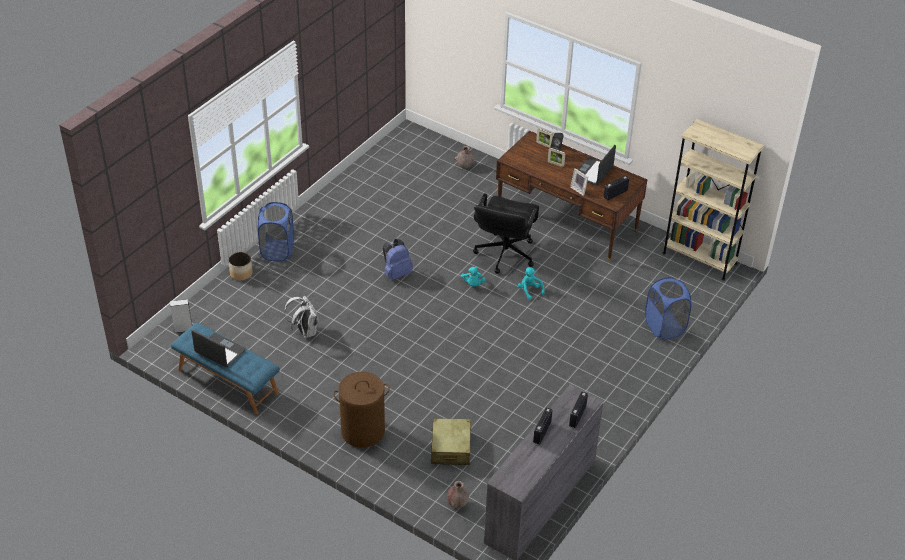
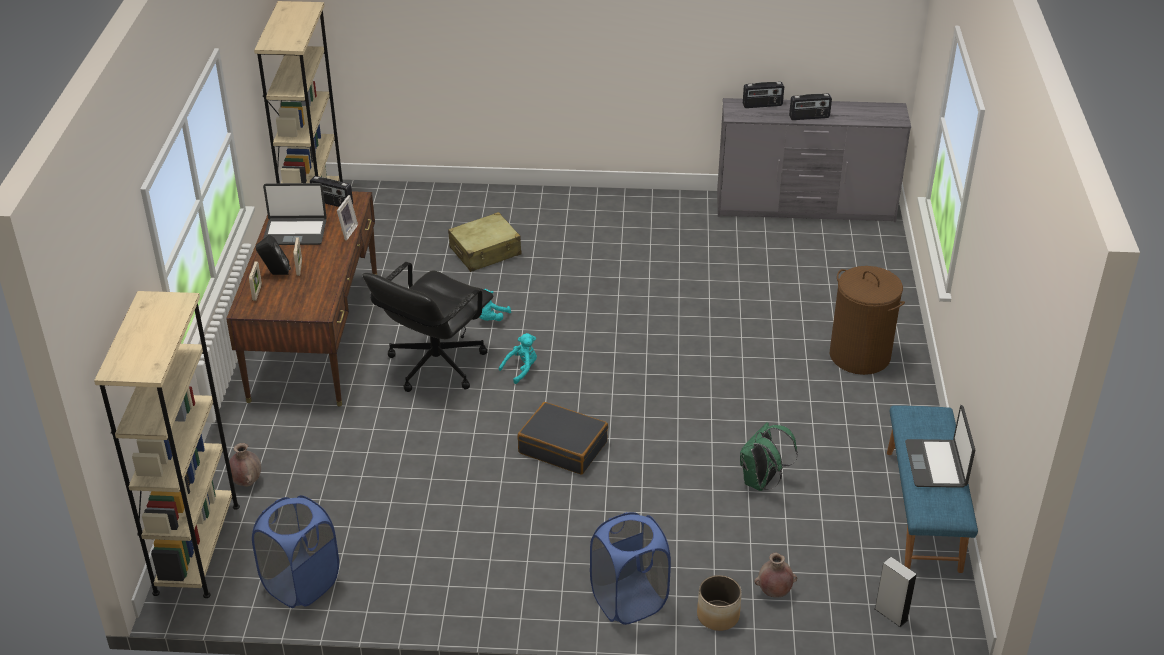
camera: 120 degrees left, 5 degrees down
white backpack [284,296,319,338] -> green backpack [740,422,798,491]
blue backpack [383,238,413,280] -> black suitcase [517,402,608,474]
beige suitcase [430,418,471,465] -> beige suitcase moved to [448,212,521,272]
brown vase [447,481,469,508] -> brown vase moved to [754,552,797,598]
black office chair [473,193,539,274] -> black office chair turned 135 degrees clockwise [363,262,493,392]
blue laundry basket [645,277,692,340] -> blue laundry basket moved to [252,495,339,608]
none -> beige bookcase [94,291,240,598]

